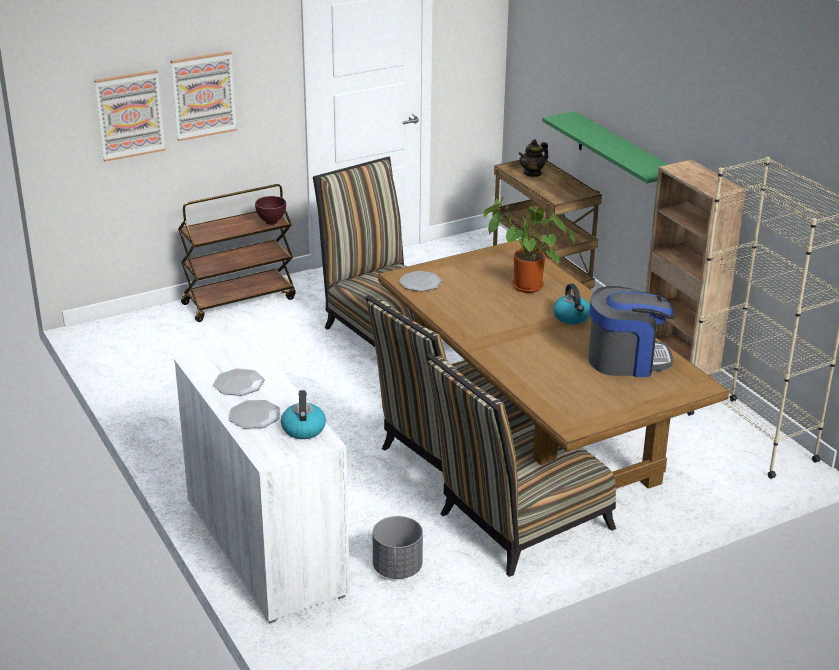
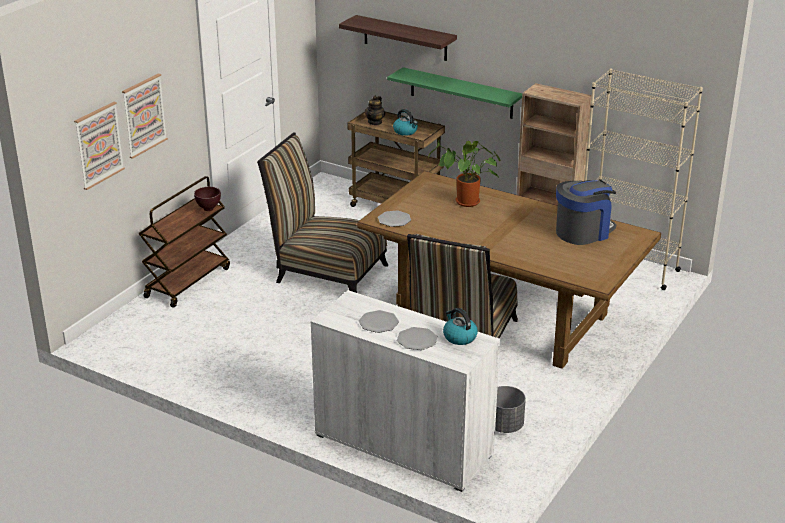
camera: 30 degrees left, 0 degrees up
chair [427,354,616,577] -> none
kettle [553,284,590,324] -> kettle moved to [393,109,418,136]
none -> shelf [339,15,457,61]

